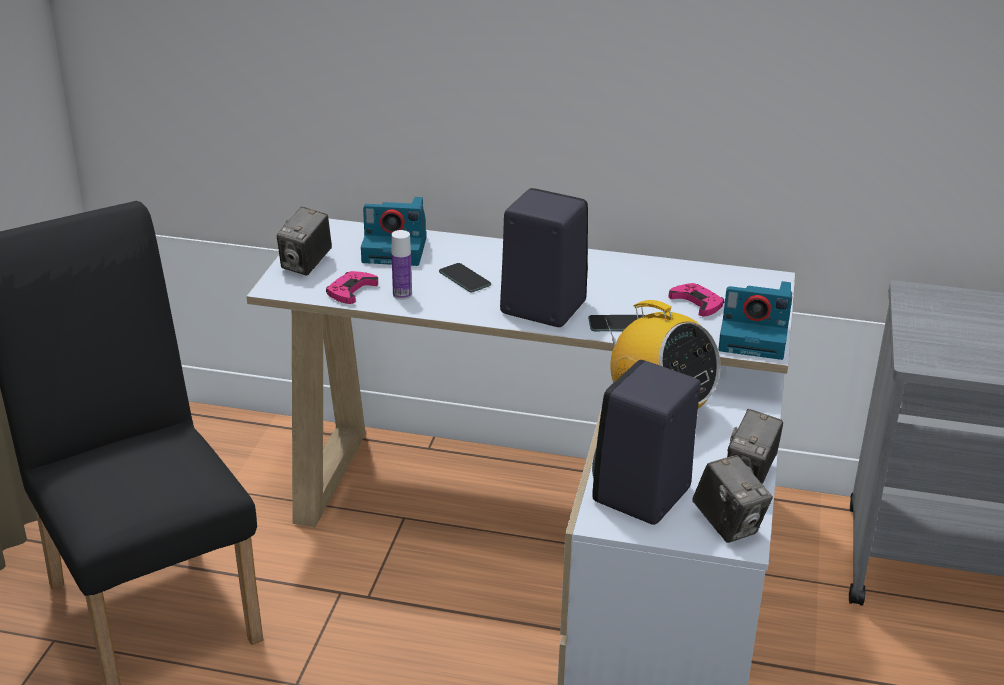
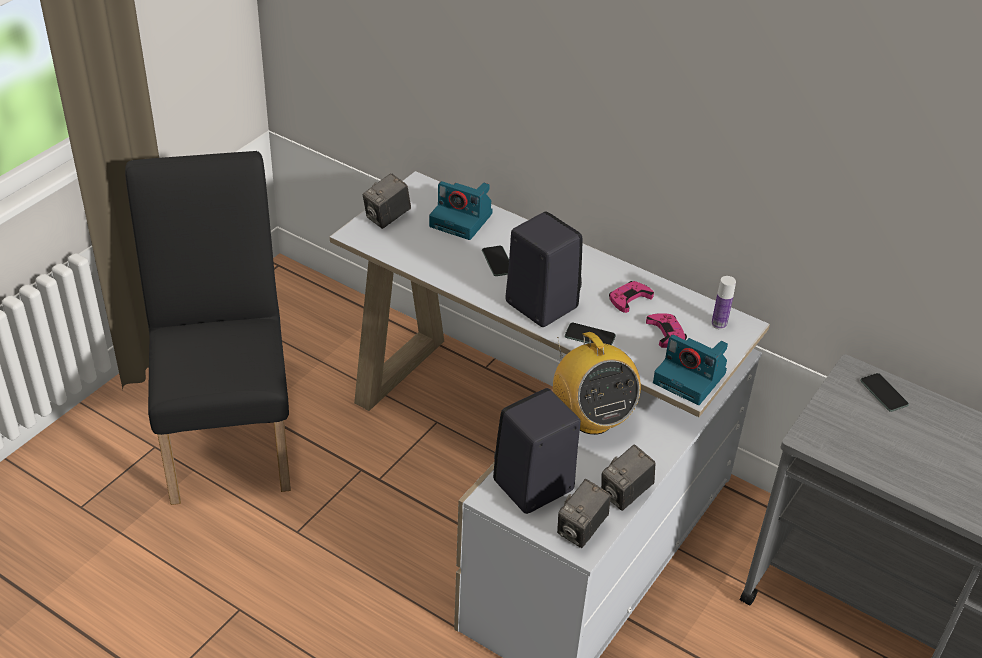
camera: 20 degrees right, 10 degrees up
pink game controller [326,271,378,304] -> pink game controller moved to [609,281,654,313]
bottle [392,230,412,300] -> bottle moved to [711,276,736,330]
camera [692,455,773,543] -> camera turned 45 degrees clockwise [557,479,611,548]
none -> phone [860,373,909,412]

